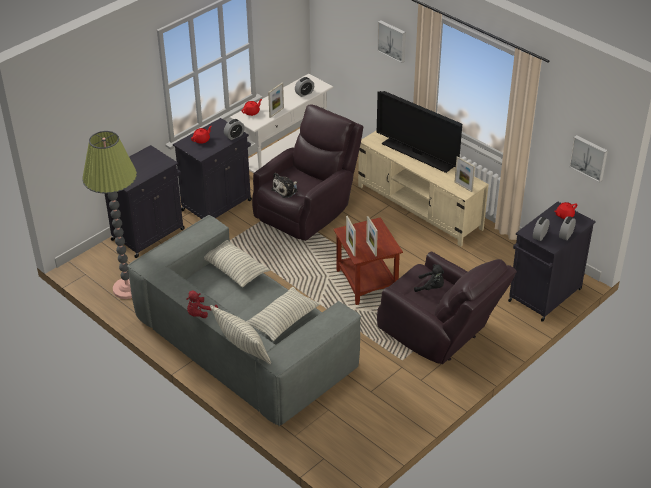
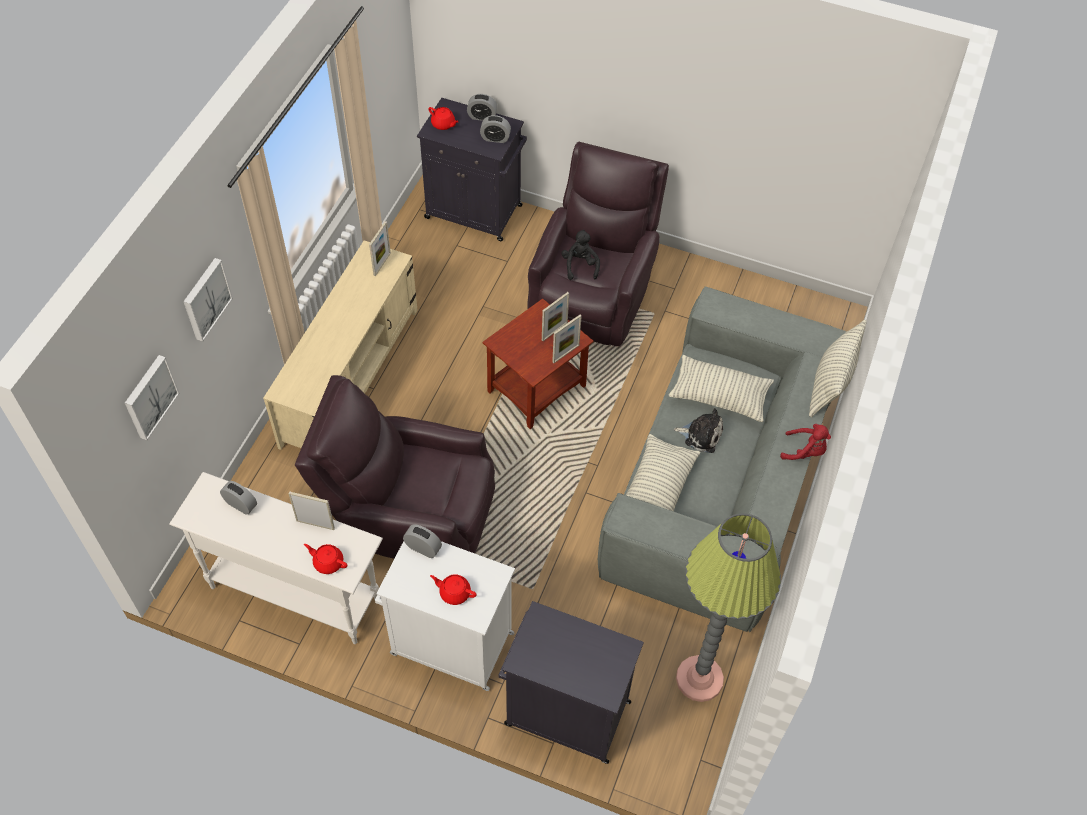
camera: 115 degrees left, 15 degrees up
black cabinet [173,118,252,219] -> white cabinet [375,541,515,691]
plush toy [271,173,298,198] -> plush toy moved to [674,408,723,453]
television [377,91,462,173] -> none
picture [569,135,608,183] -> picture moved to [125,355,180,440]

